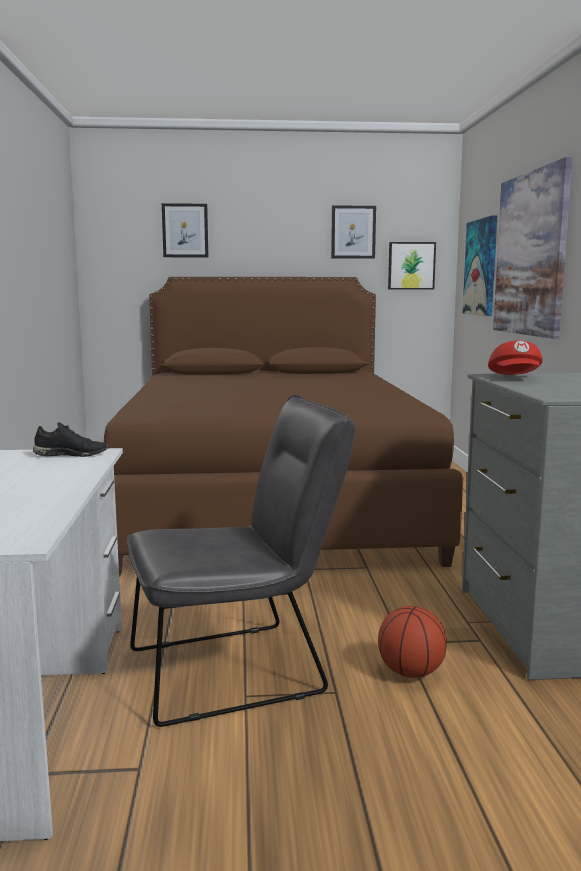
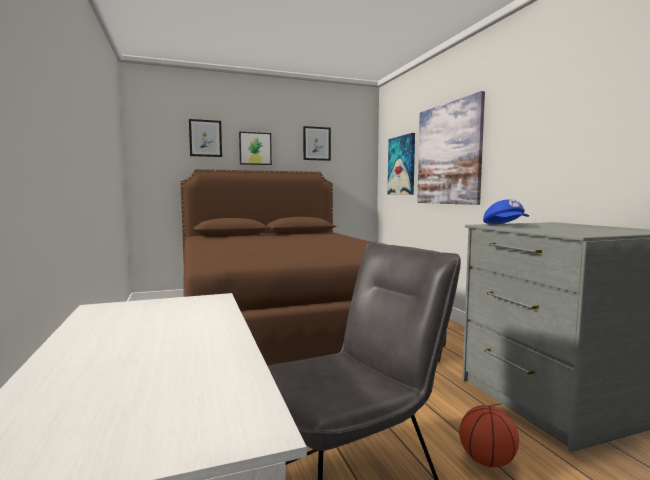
camera: 15 degrees left, 5 degrees down
black shoe [33,422,108,457] -> none
picture [388,242,436,289] -> picture moved to [239,132,272,165]
red cap [488,341,543,375] -> blue cap [483,199,529,225]

